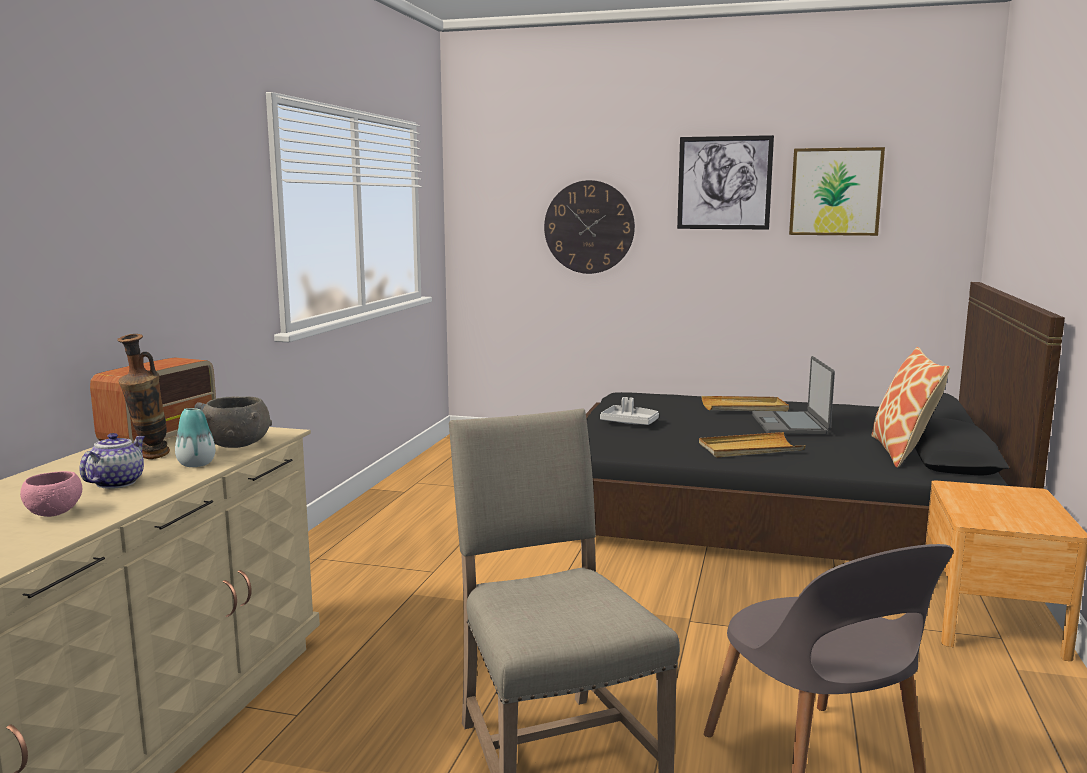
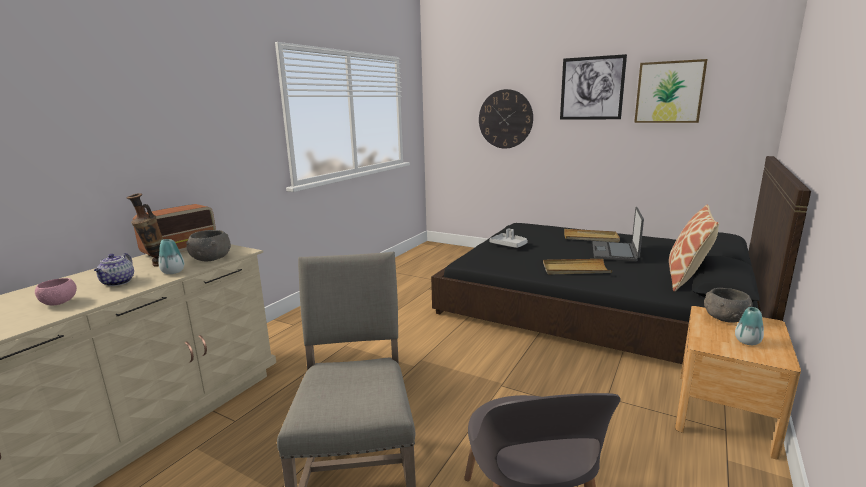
camera: 15 degrees right, 5 degrees up
teapot [79,433,145,489] -> teapot turned 150 degrees clockwise [94,253,134,286]
none -> grey bowl [704,288,753,323]
none -> vase [735,307,764,345]

